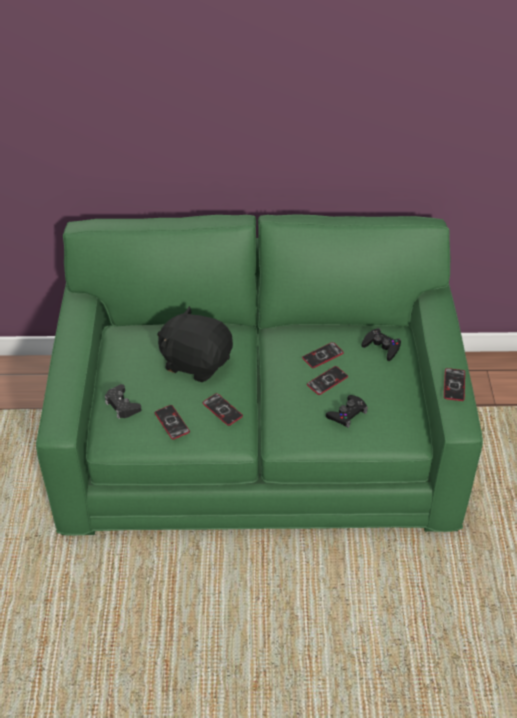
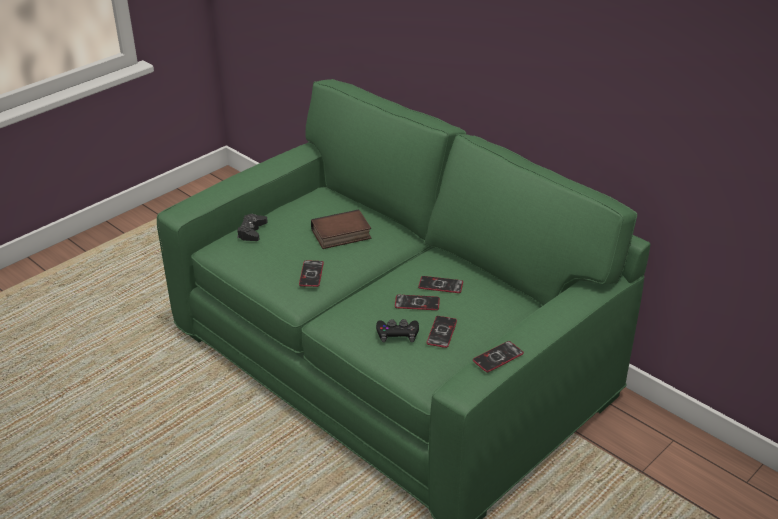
camera: 45 degrees right, 10 degrees down
phone [155,405,190,440] -> phone moved to [427,316,457,348]
black plush toy [157,306,233,382] -> book [311,209,371,249]
black game controller [362,328,401,361] -> none

